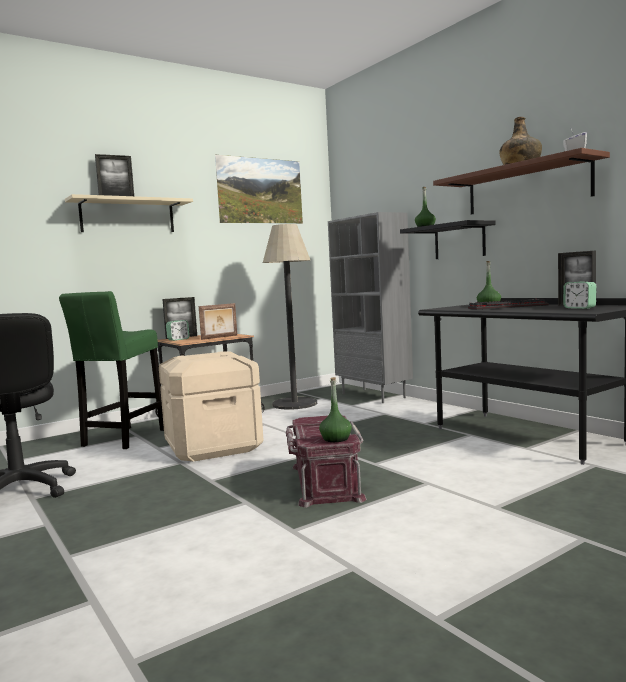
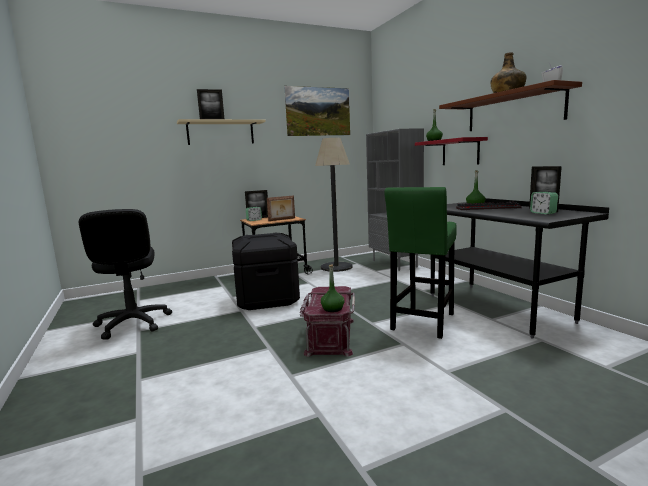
camera: 10 degrees right, 5 degrees up
green stool [59,291,164,449] -> green stool moved to [384,187,457,339]
beige storage box [159,352,263,461] -> black storage box [232,233,300,310]
black shelf [400,220,496,259] -> red shelf [415,137,488,165]

